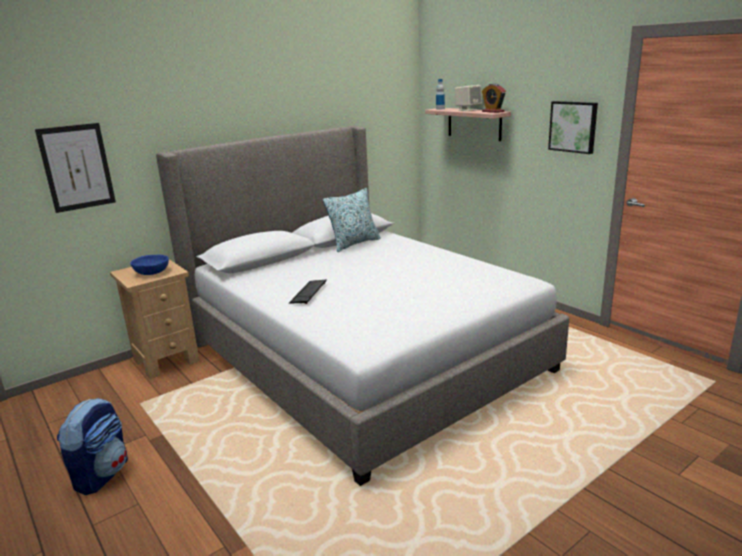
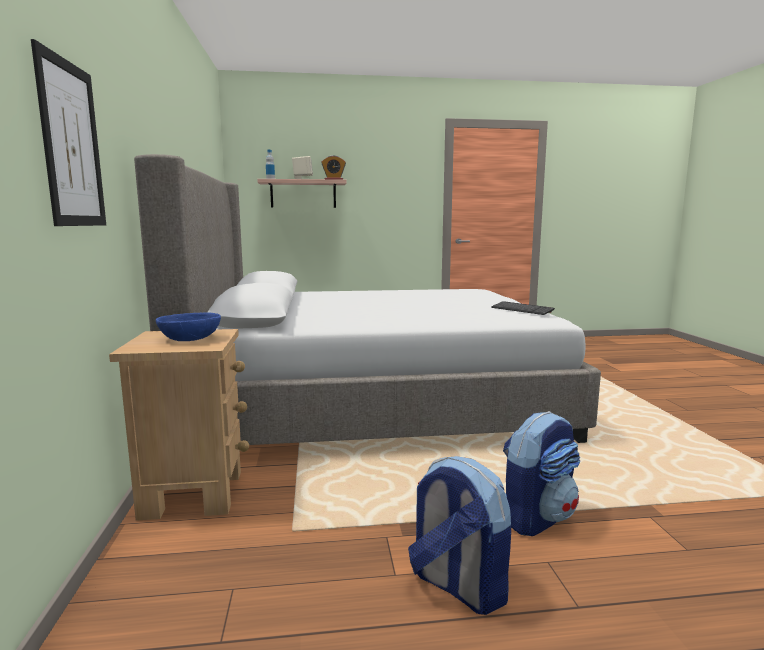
camera: 60 degrees left, 10 degrees down
keyboard [289,280,327,304] -> keyboard moved to [491,301,555,315]
pillow [323,188,381,252] -> none
picture [548,101,598,154] -> none
none -> backpack [503,411,580,536]

